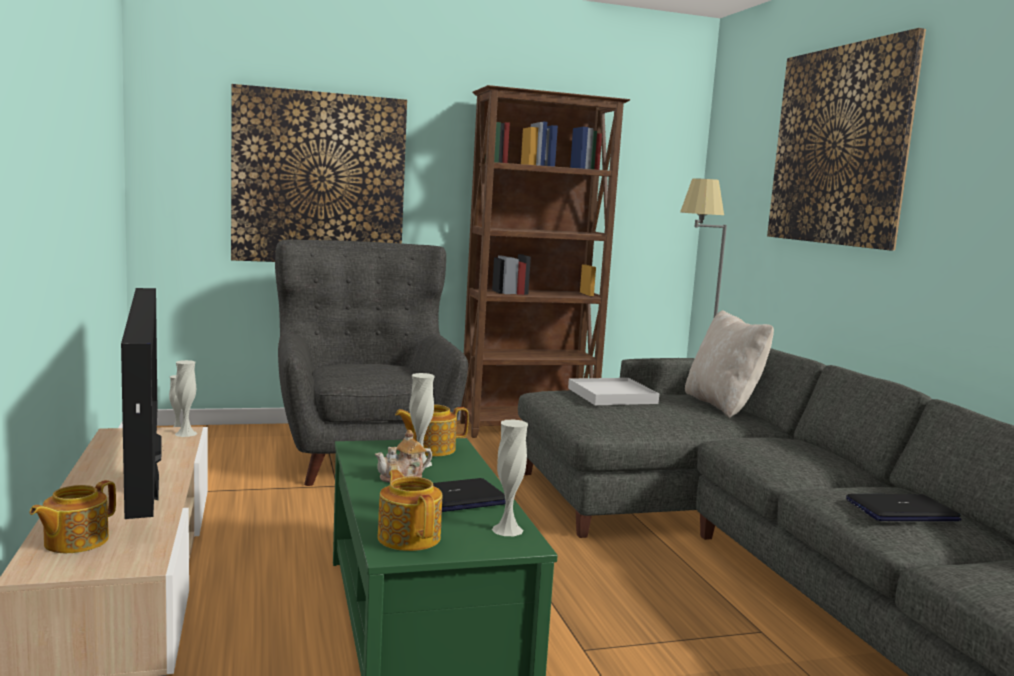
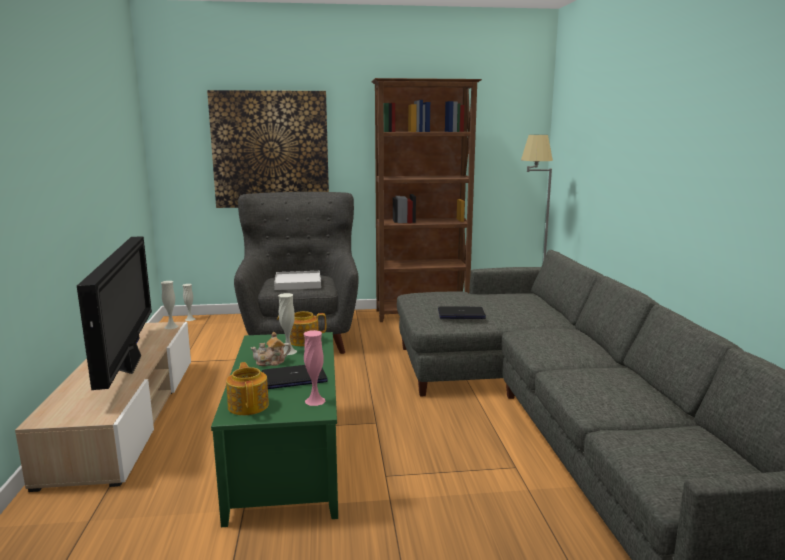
camera: 10 degrees right, 5 degrees up
teapot [29,480,116,553] -> none
white vase [492,420,528,536] -> pink vase [304,330,326,406]
white tray [568,378,659,405] -> white tray moved to [274,271,321,290]
beige pillow [685,310,774,418] -> none
picture [767,28,926,251] -> none
laptop [846,494,962,521] -> laptop moved to [438,306,486,319]

